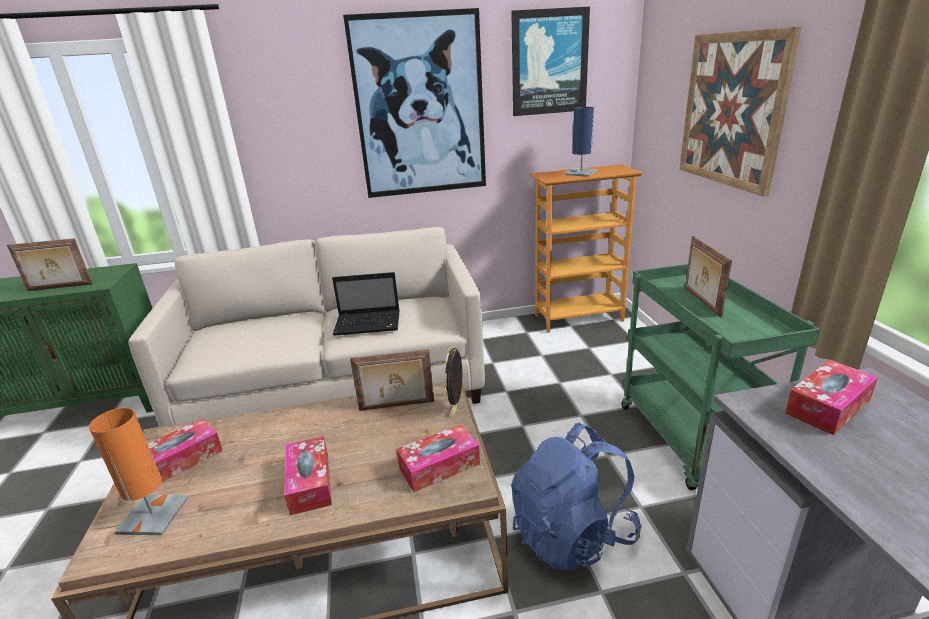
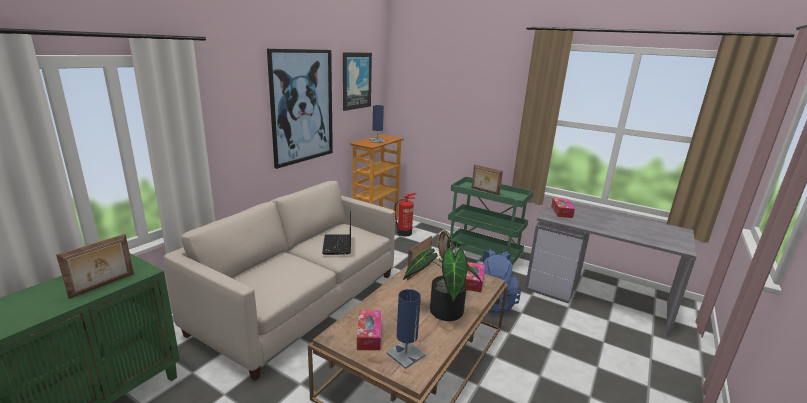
camera: 50 degrees left, 5 degrees down
orange table lamp [89,408,189,535] -> blue table lamp [386,289,426,369]
tissue box [284,436,332,515] -> potted plant [403,239,482,321]
laptop [332,272,400,336] -> laptop turned 135 degrees clockwise [322,211,351,255]
picture [679,27,802,197] -> none
none -> fire extinguisher [394,193,417,237]

